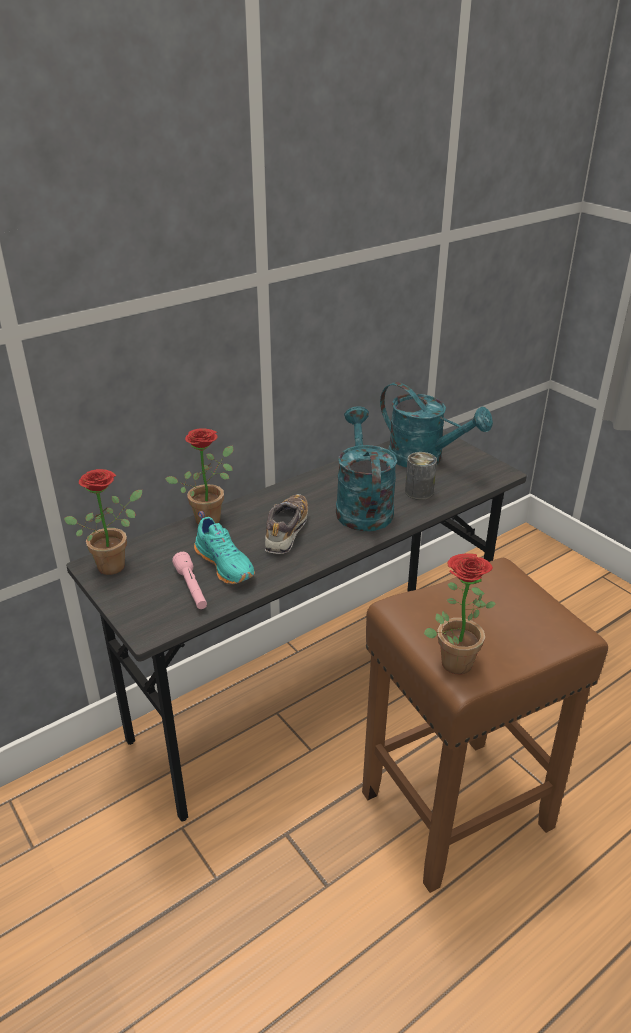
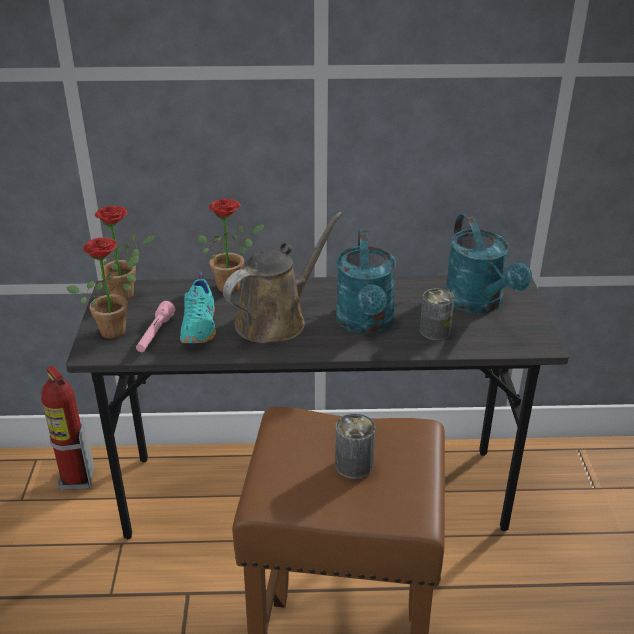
camera: 35 degrees right, 0 degrees up
shoe [265,494,308,554] -> brown watering can [223,212,343,343]
turquoise watering can [336,406,397,532] -> turquoise watering can turned 150 degrees clockwise [336,229,396,334]
potted plant [424,553,496,674] -> potted plant moved to [66,238,139,339]
none -> fire extinguisher [42,365,94,490]
none -> can [335,413,375,479]

